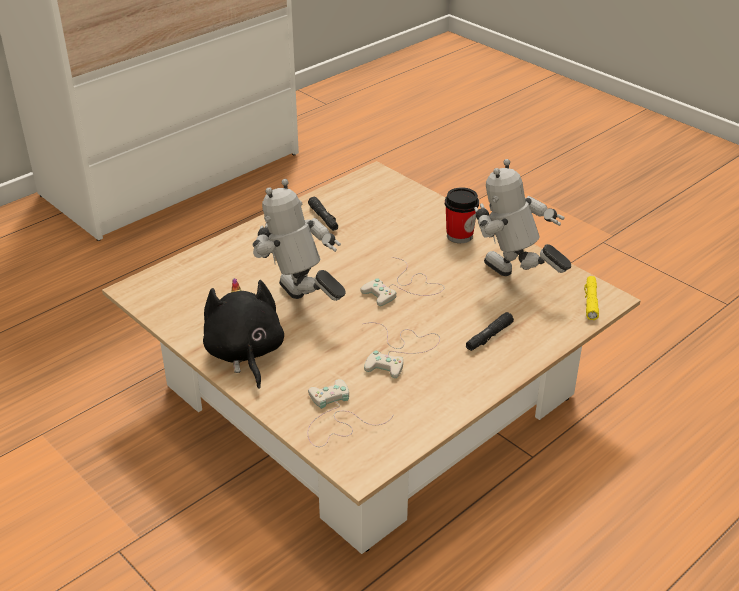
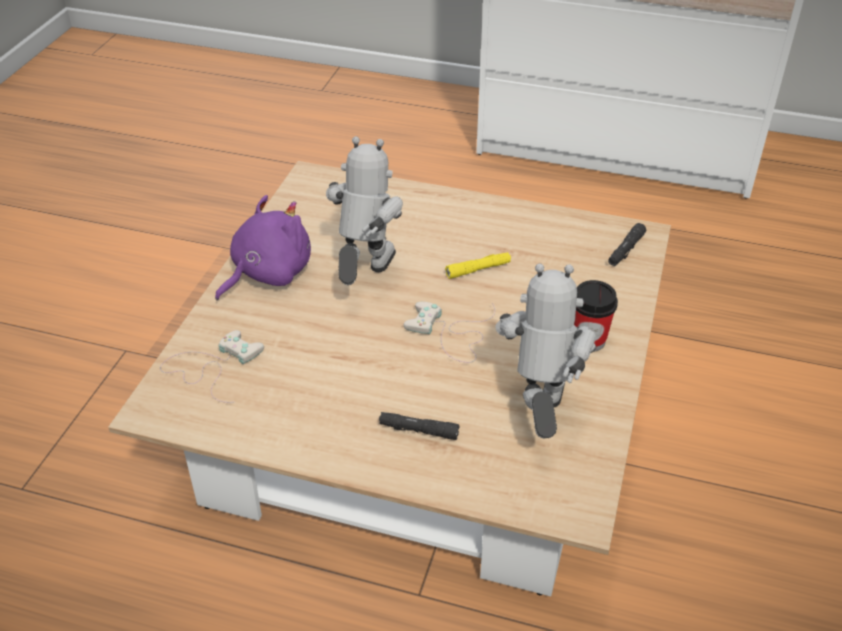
camera: 60 degrees right, 5 degrees up
black plush toy [203,278,284,389] -> purple plush toy [215,195,311,300]
black flashlight [308,197,338,231] -> black flashlight moved to [608,223,646,266]
white game controller [363,322,440,378] -> none
yellow flashlight [584,276,599,320] -> yellow flashlight moved to [445,252,511,279]

